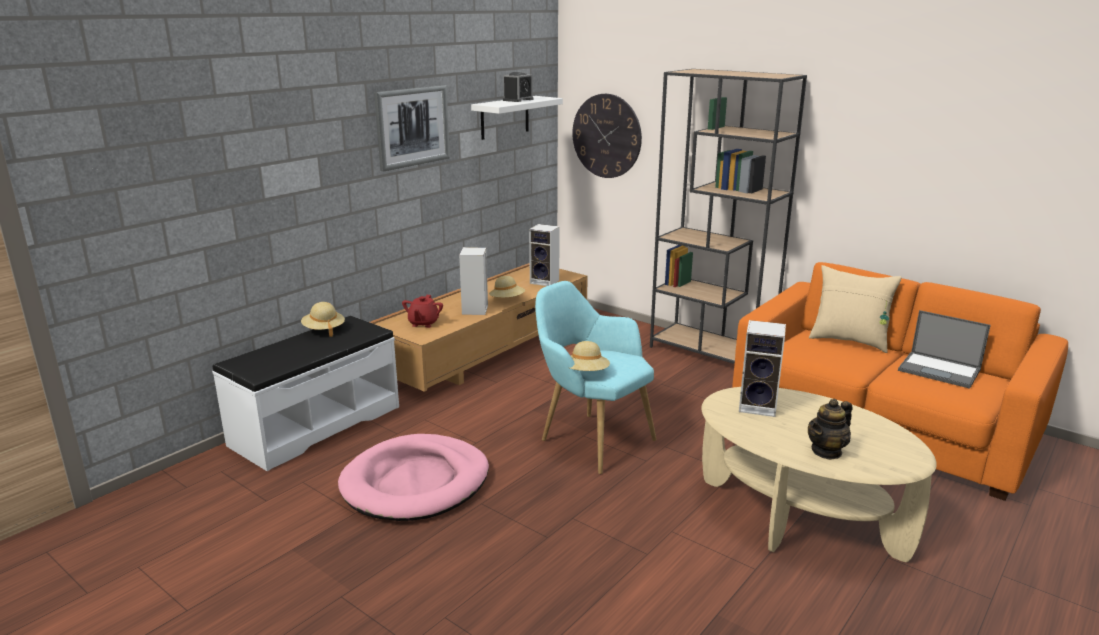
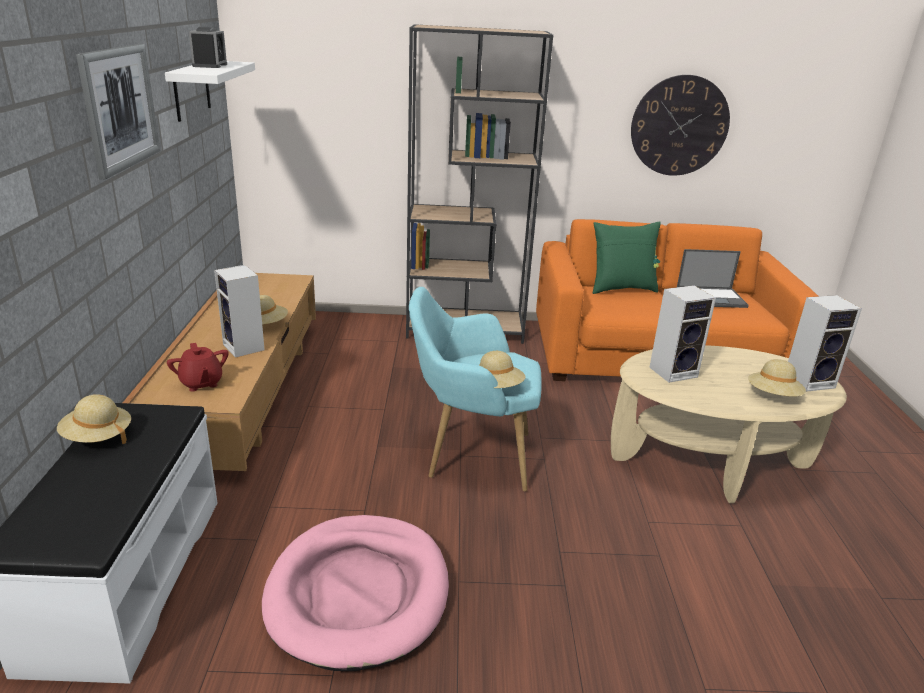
camera: 40 degrees left, 5 degrees up
speaker [529,224,560,286] -> speaker moved to [788,295,862,392]
wall clock [572,94,642,178] -> wall clock moved to [631,75,730,176]
teapot [808,398,852,460] -> beige hat [748,359,806,397]
beige pillow [809,265,902,353] -> green pillow [592,221,661,294]

